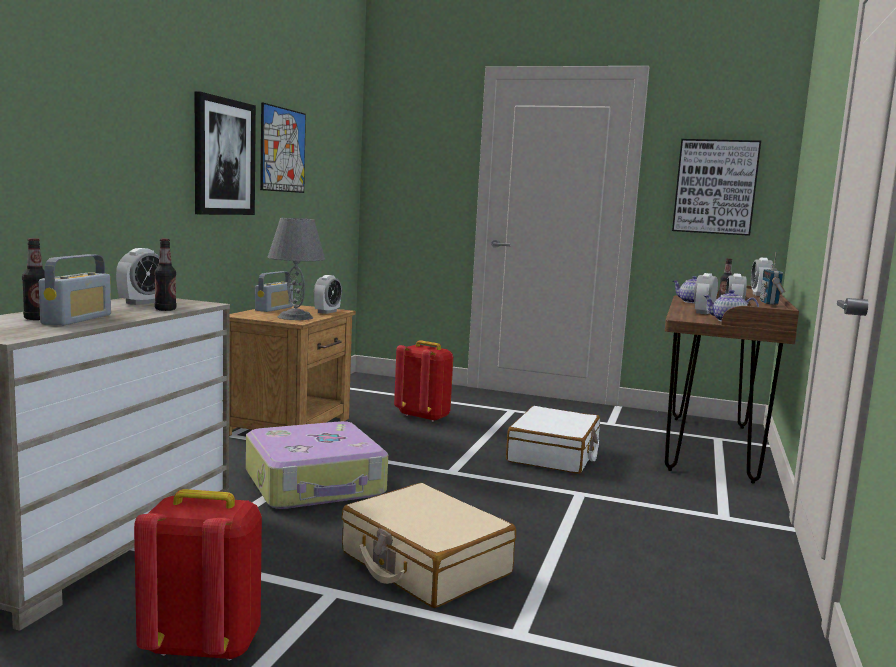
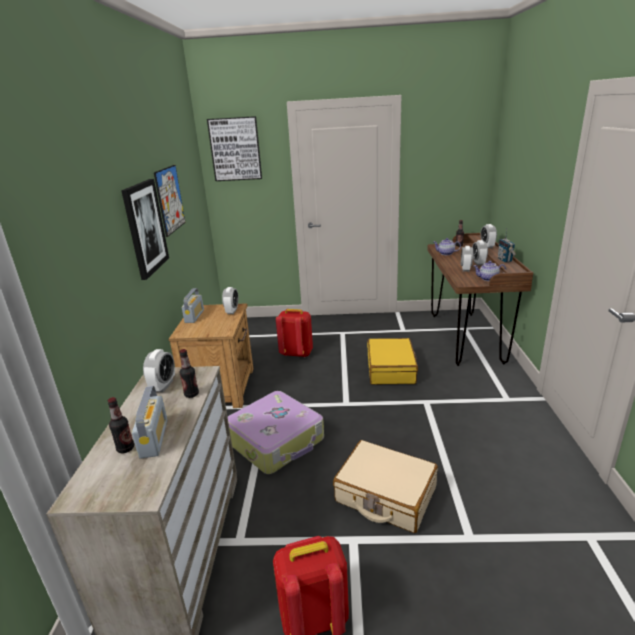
camera: 15 degrees left, 15 degrees up
grey table lamp [267,218,325,320] -> none
white suitcase [506,406,600,474] -> yellow suitcase [367,338,418,384]
picture [672,139,761,236] -> picture moved to [207,116,262,181]

